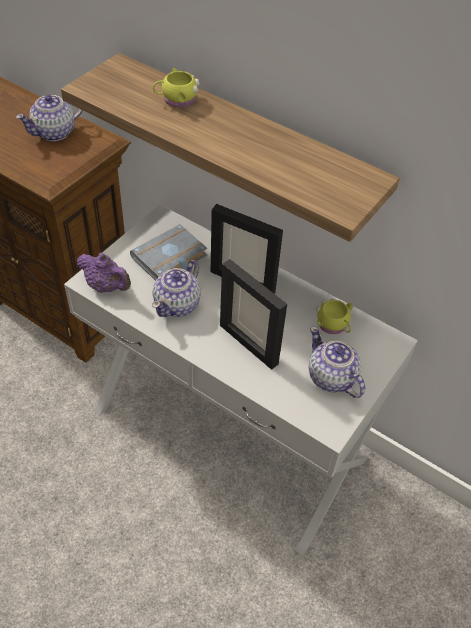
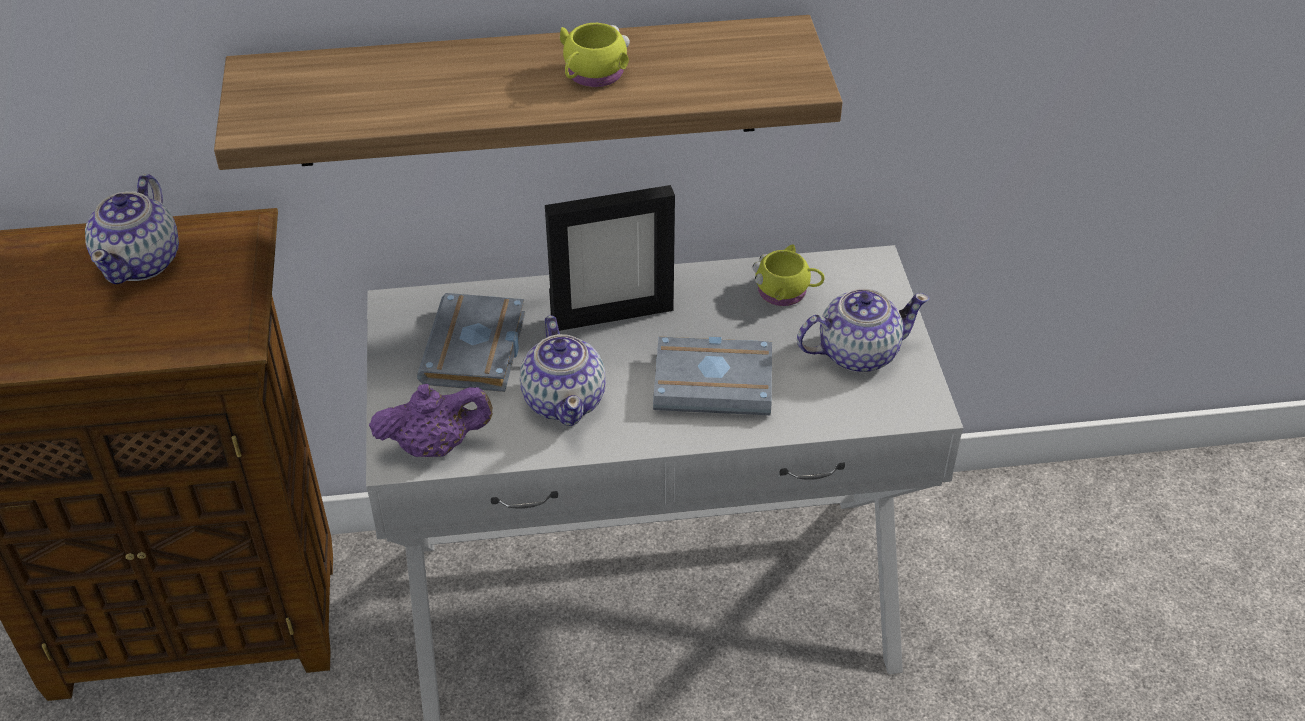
camera: 40 degrees left, 5 degrees down
yellow mug [153,68,200,108] -> yellow mug moved to [560,23,630,87]
picture frame [220,259,287,370] -> grey book [653,336,772,415]
teapot [309,326,365,398] -> teapot turned 150 degrees clockwise [797,289,929,372]

